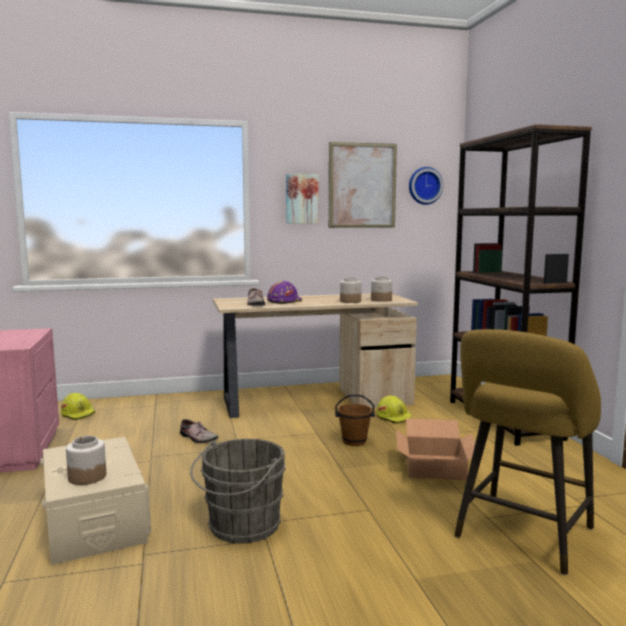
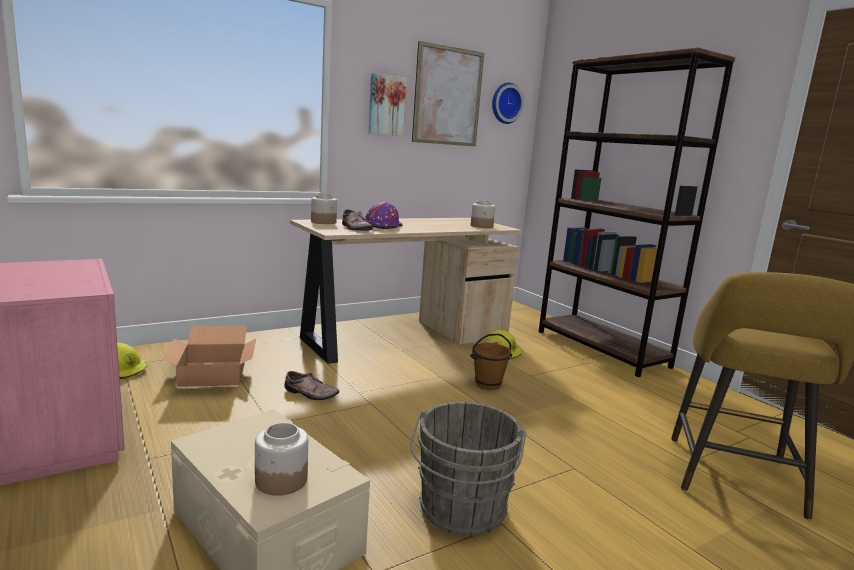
camera: 20 degrees left, 5 degrees up
jar [340,278,361,303] -> jar moved to [311,194,337,224]
cardboard box [396,418,476,480] -> cardboard box moved to [162,326,256,387]

